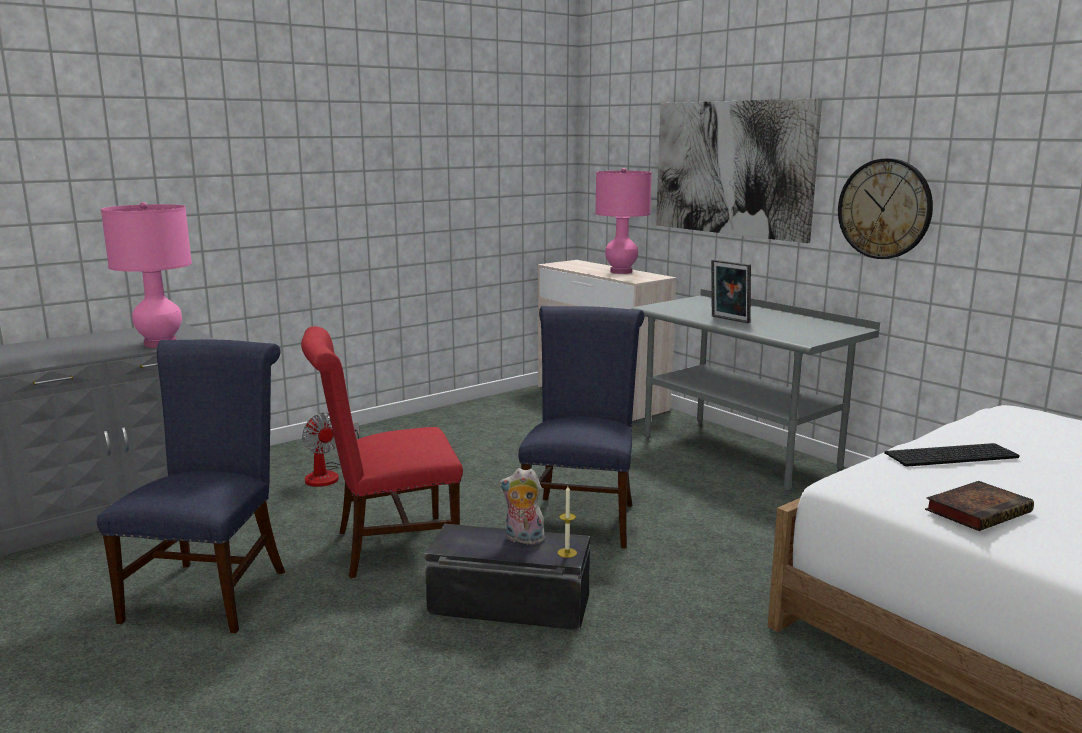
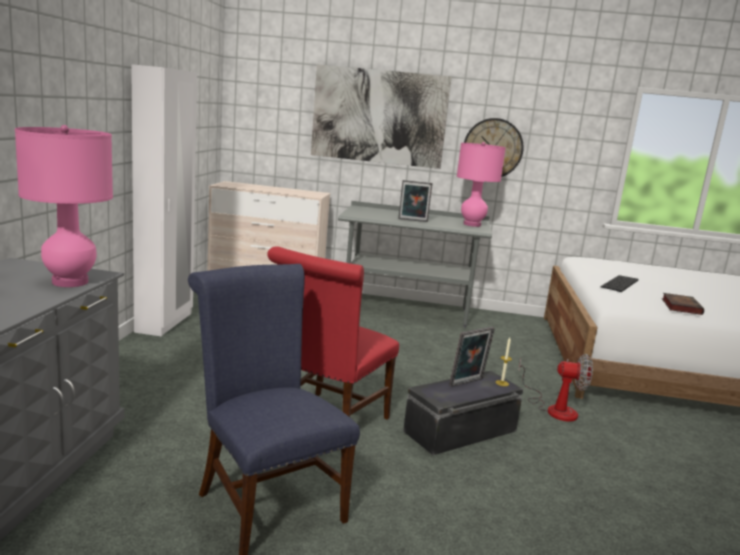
camera: 45 degrees left, 0 degrees up
fan [302,412,360,487] -> fan moved to [519,354,593,422]
plush toy [499,468,545,545] -> picture frame [449,327,495,387]
blue chair [519,306,644,549] -> none
pink table lamp [595,168,652,274] -> pink table lamp moved to [457,142,506,227]
none -> white wardrobe [131,64,197,337]

